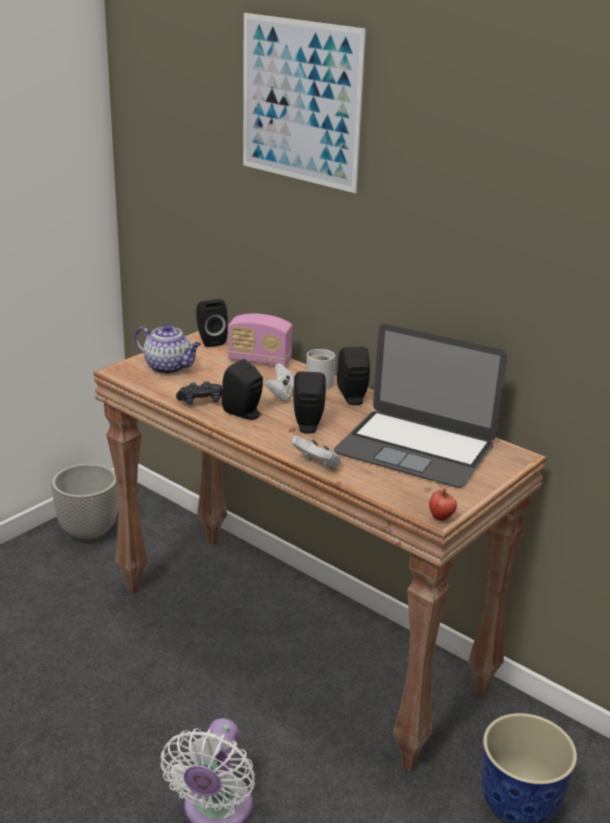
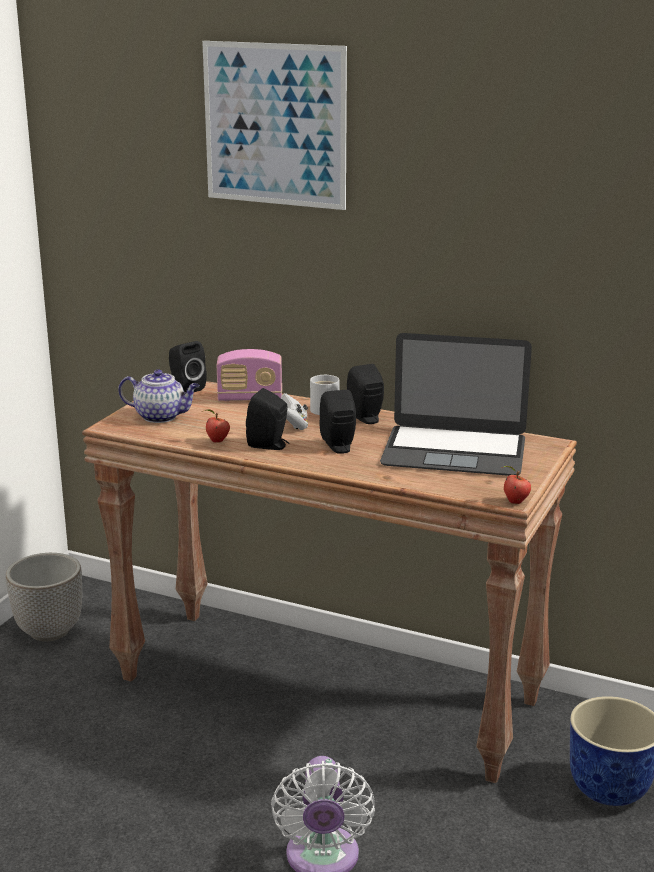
camera: 15 degrees left, 5 degrees down
black game controller [176,381,222,405] -> apple [202,409,230,443]
white game controller [291,436,341,469] -> none

